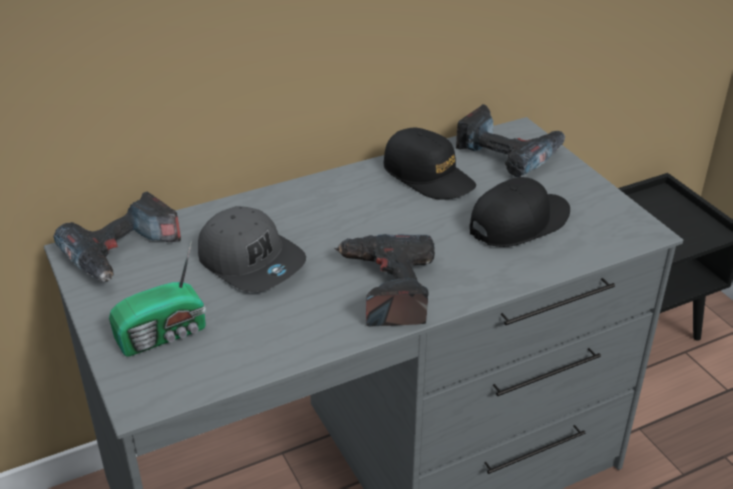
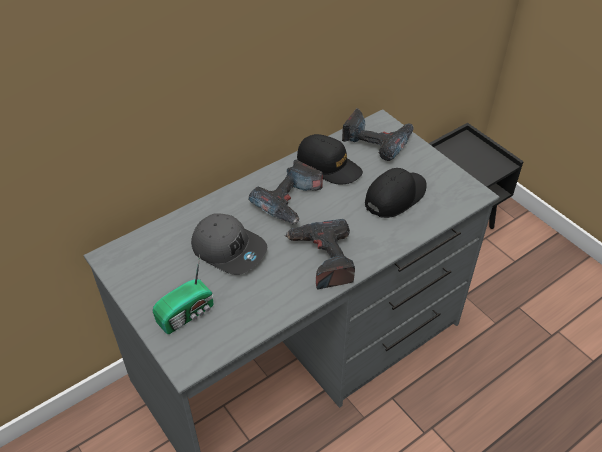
camera: 10 degrees left, 10 degrees up
power drill [54,191,181,282] -> power drill moved to [248,160,323,224]

